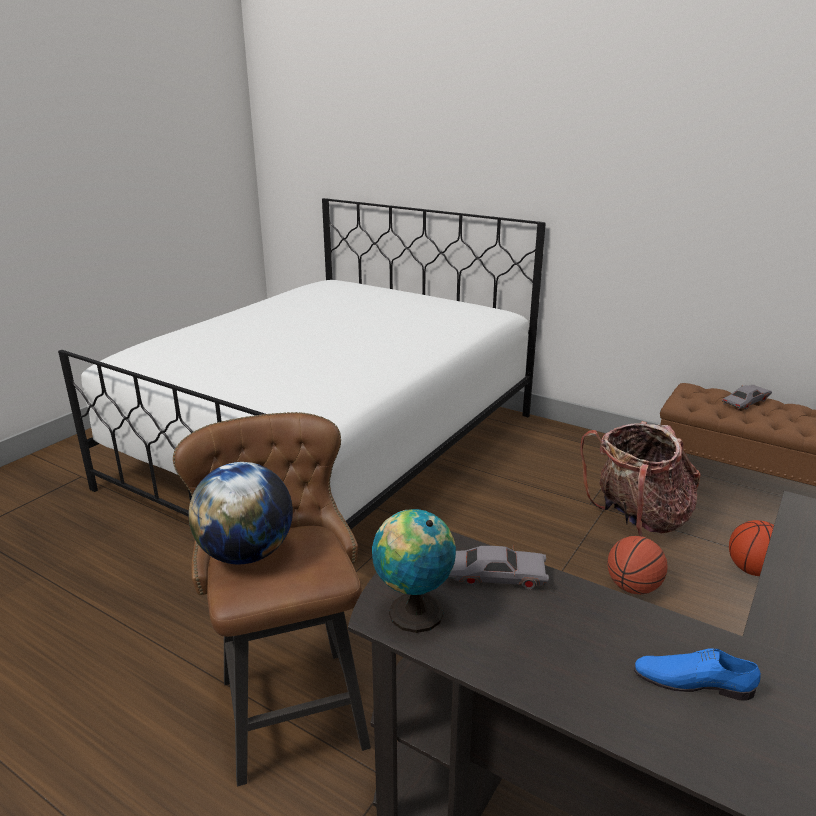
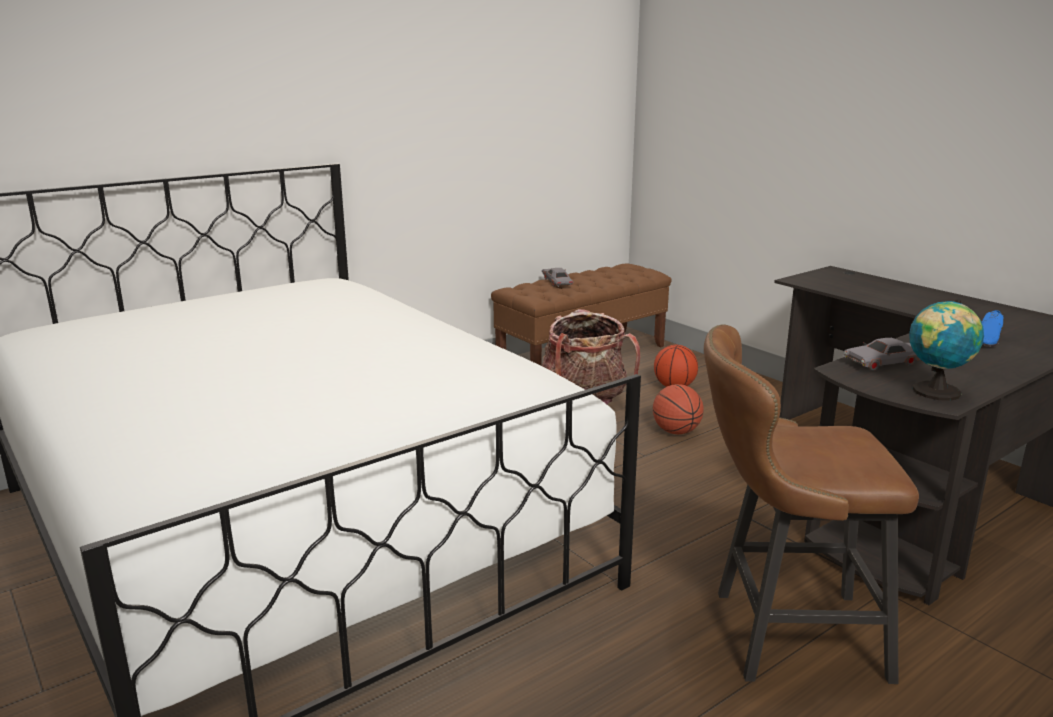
camera: 70 degrees left, 5 degrees down
globe [188,462,293,564] -> none
grey toy car [447,546,549,590] -> grey toy car turned 135 degrees counterclockwise [843,338,920,371]

